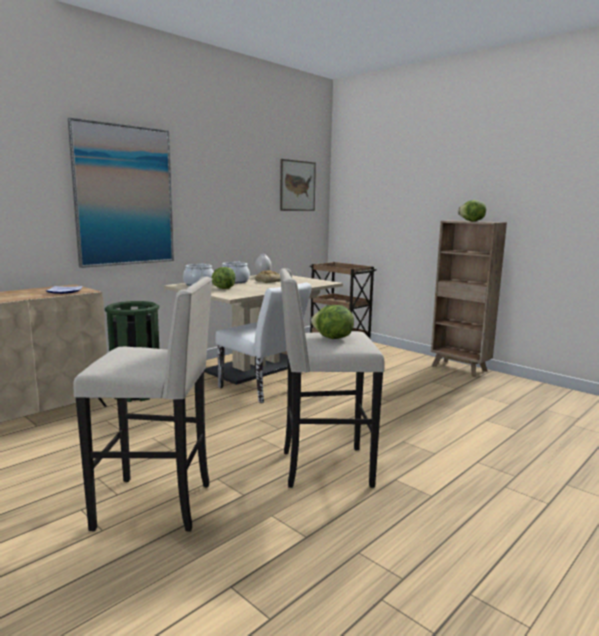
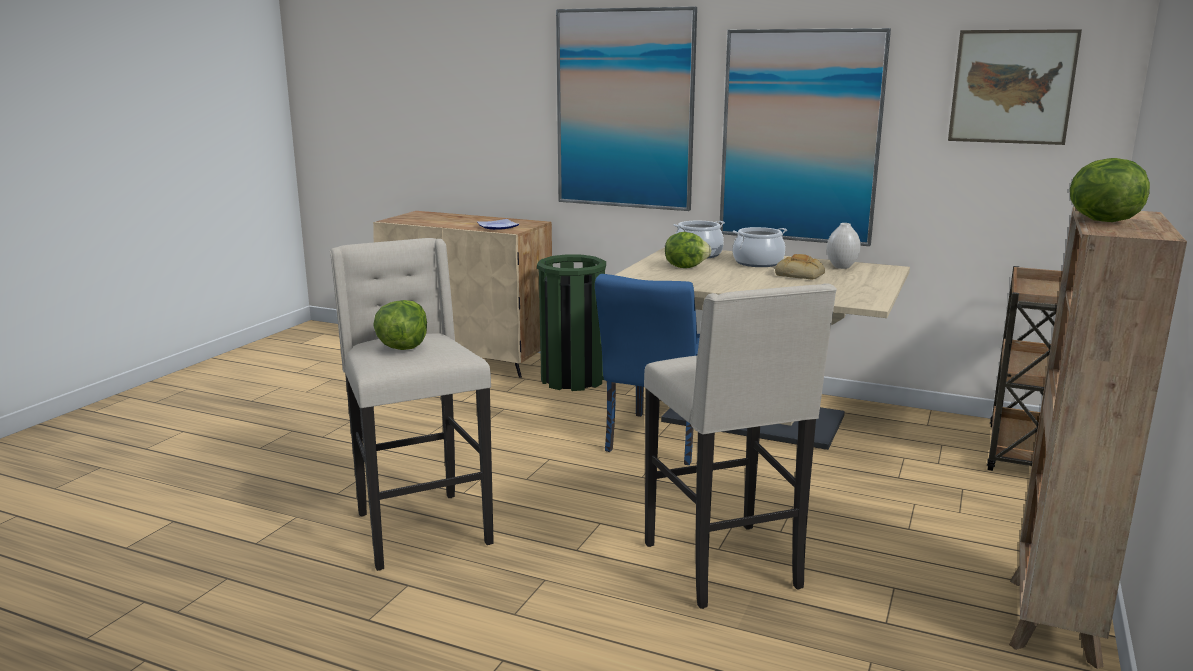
camera: 70 degrees right, 5 degrees up
beige stool [73,276,213,532] -> beige stool moved to [644,284,837,609]
white chair [216,283,312,403] -> blue chair [595,274,700,465]
none -> picture [720,28,891,246]

